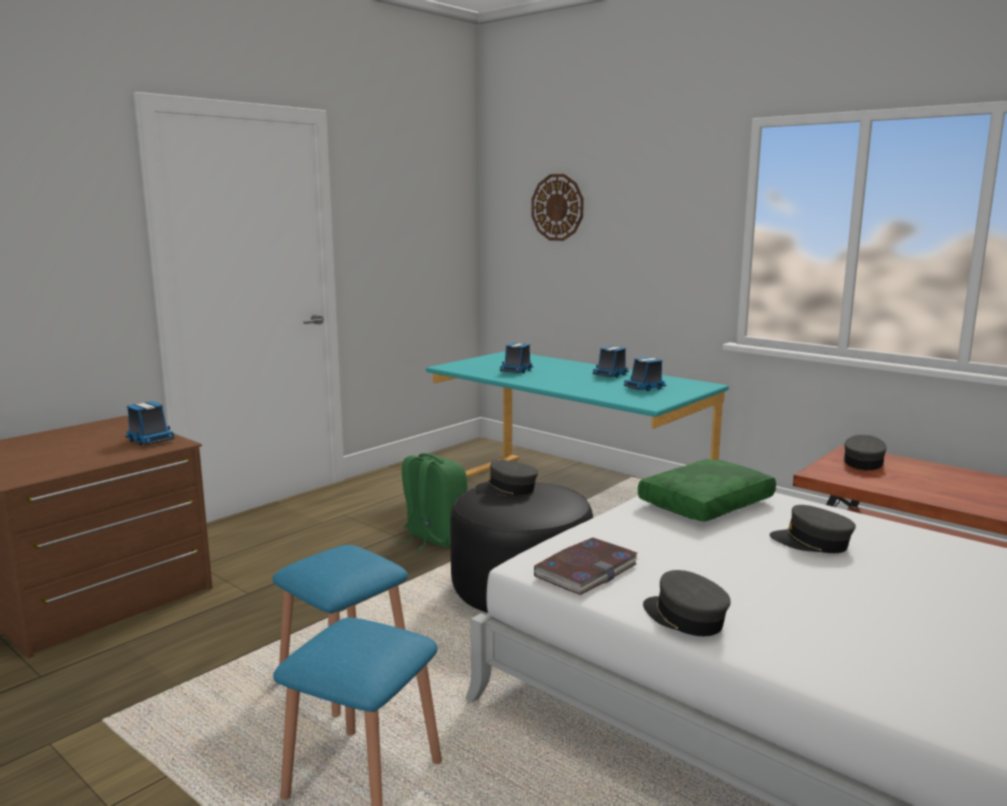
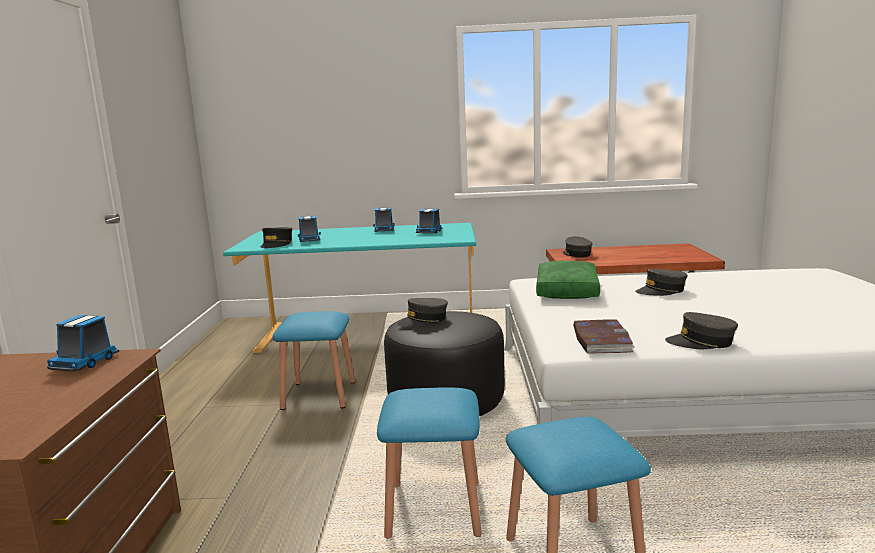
camera: 40 degrees left, 0 degrees up
toy truck [125,401,175,445] -> toy truck turned 105 degrees clockwise [47,315,119,371]
green backpack [397,453,467,551] -> blue stool [273,311,355,410]
wall clock [531,174,584,241] -> none
none -> black cap [261,227,292,248]

